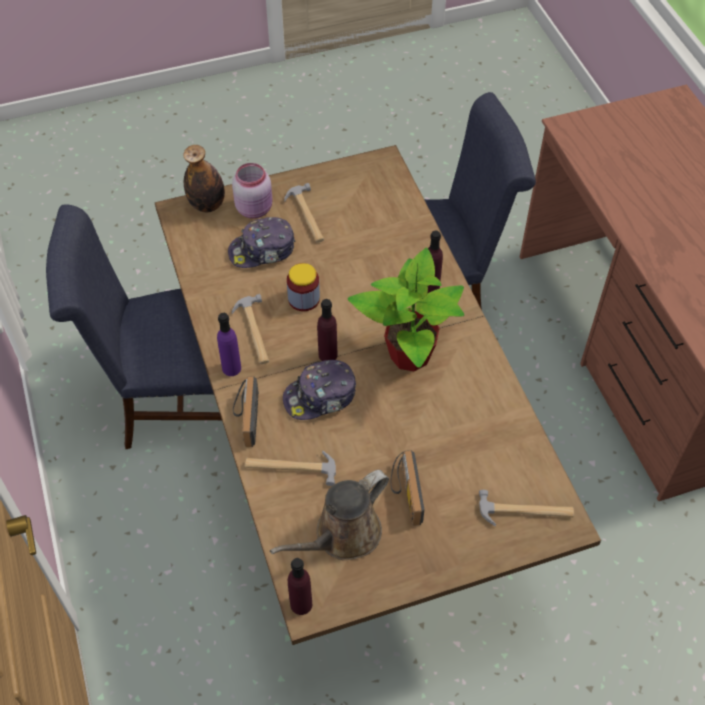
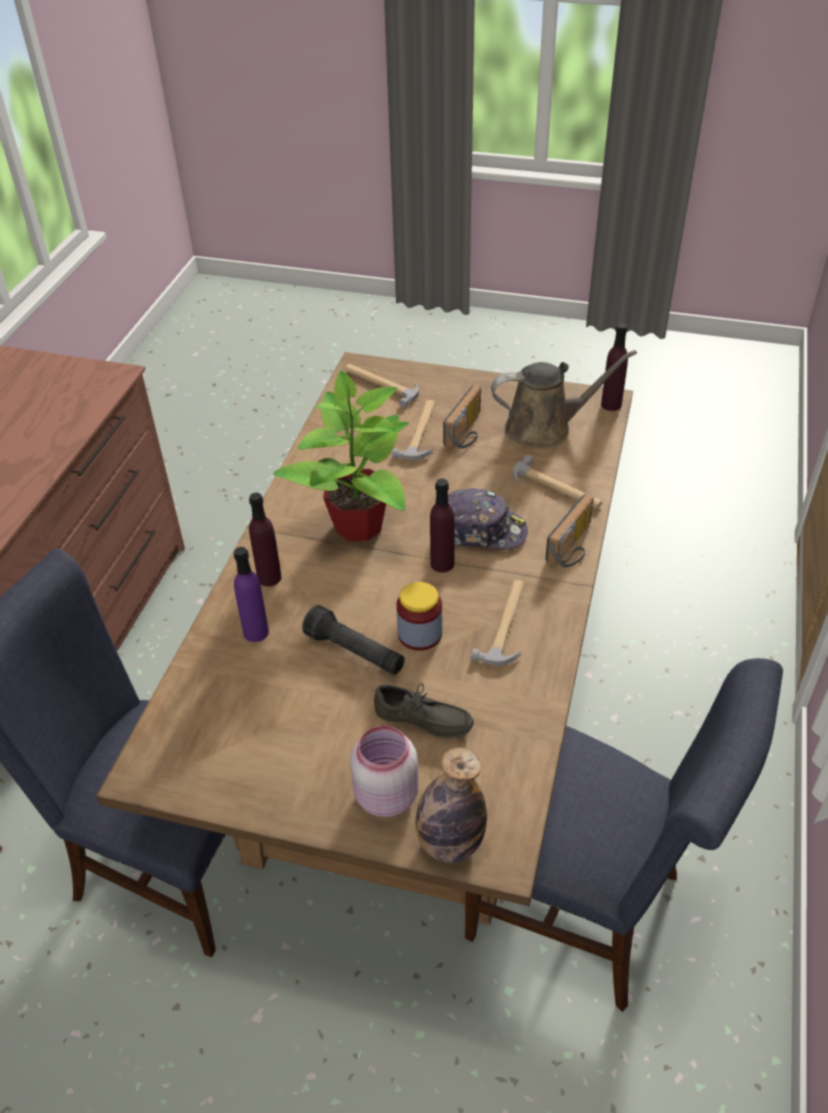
camera: 145 degrees left, 10 degrees down
purple bottle [217,313,241,376] -> purple bottle moved to [234,547,269,642]
cap [228,217,295,268] -> grey shoe [374,683,474,738]
hammer [284,183,324,243] -> hammer moved to [392,400,436,460]
none -> black flashlight [302,605,405,675]

